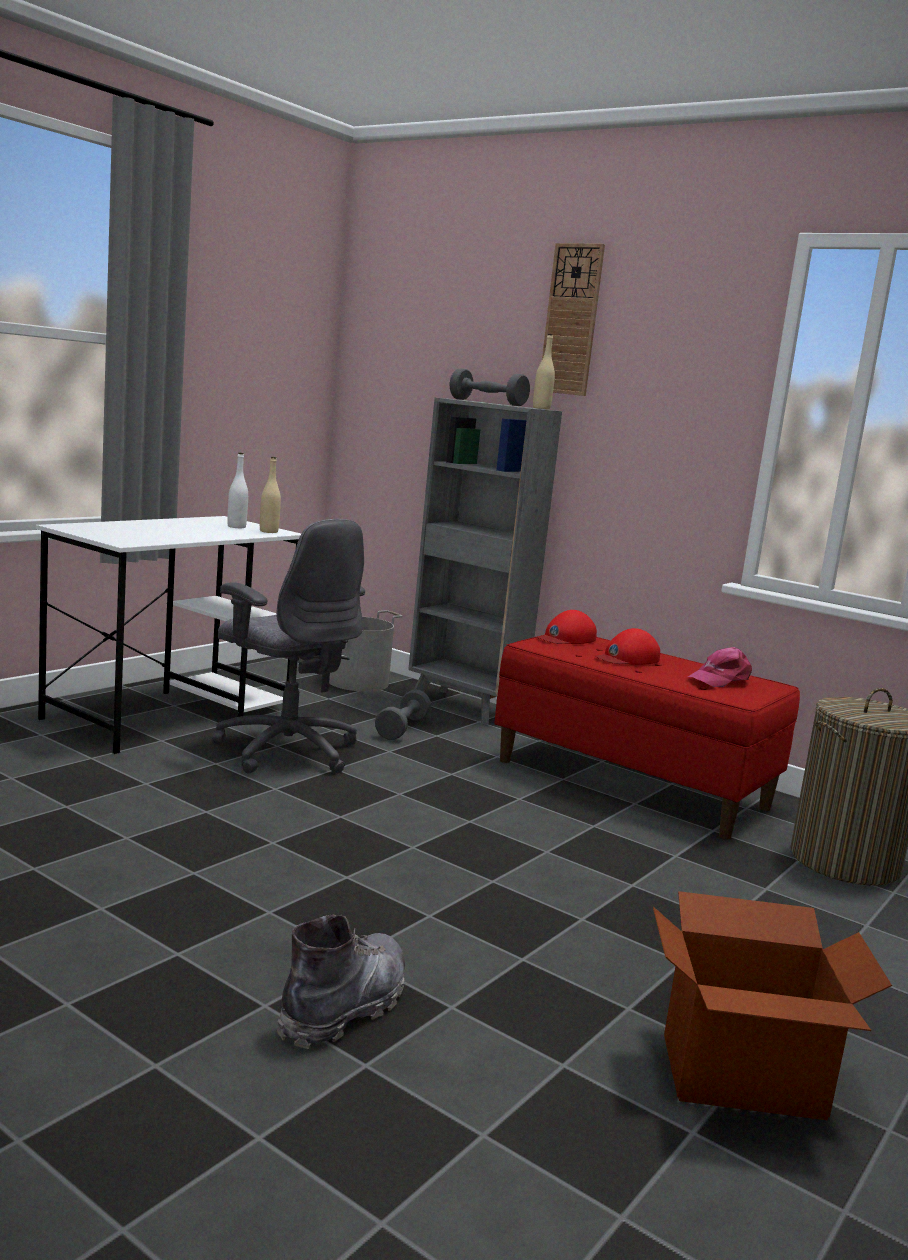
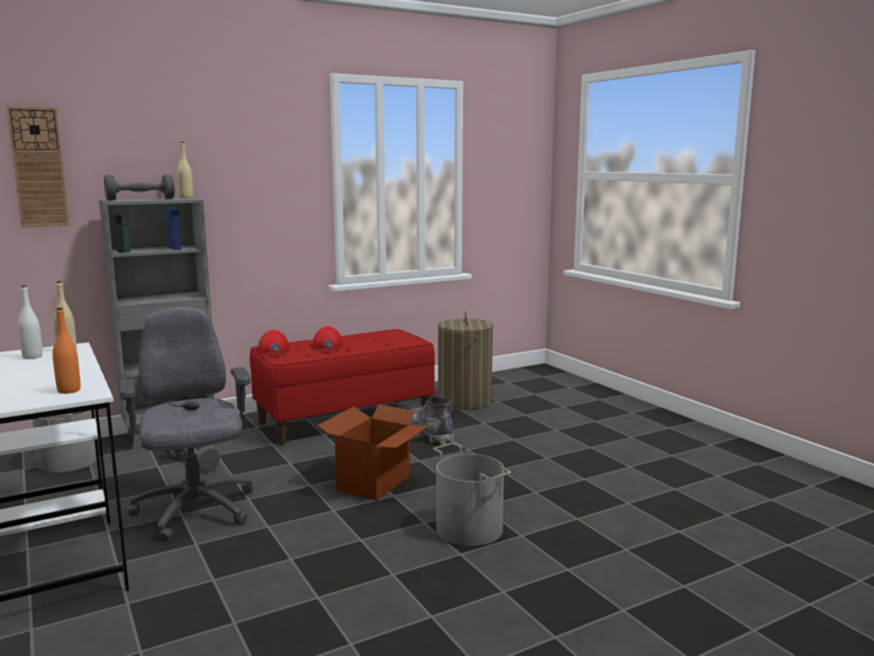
camera: 65 degrees left, 0 degrees up
grey office chair [212,519,365,773] -> grey office chair turned 90 degrees counterclockwise [120,307,253,542]
grey boot [276,915,405,1049] -> grey boot moved to [409,395,454,444]
wall clock [542,243,605,396] -> wall clock moved to [6,106,70,227]
cardboard box [653,891,892,1120] -> cardboard box moved to [317,404,429,501]
pink cap [688,647,752,687] -> none
none -> orange bottle [53,307,81,394]
none -> grey bucket [433,443,511,546]

